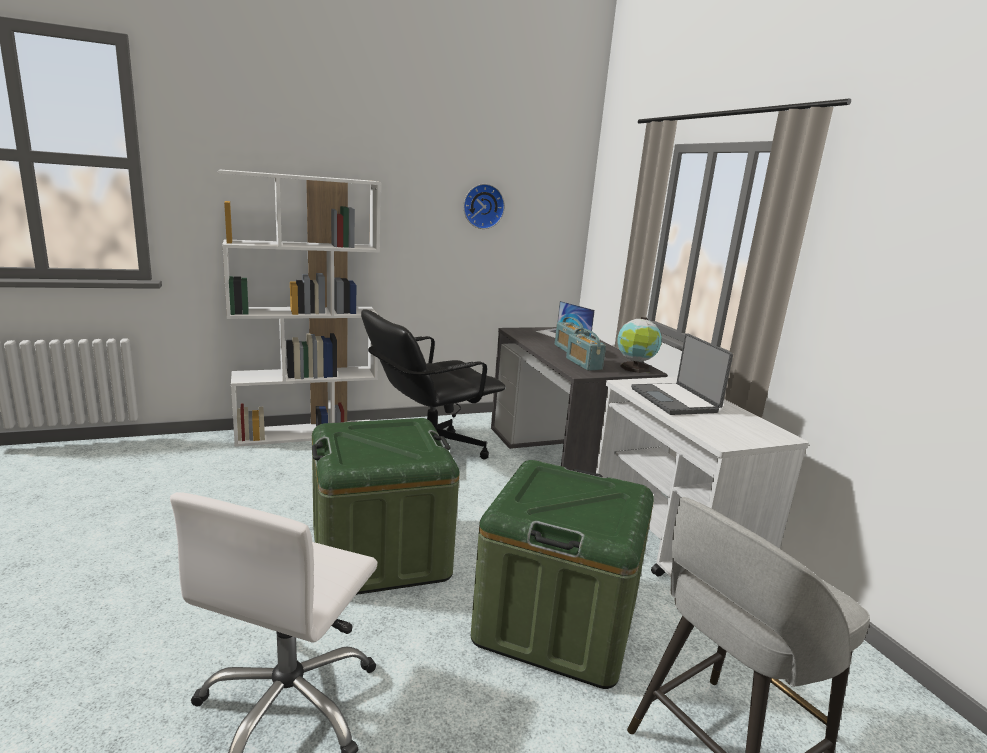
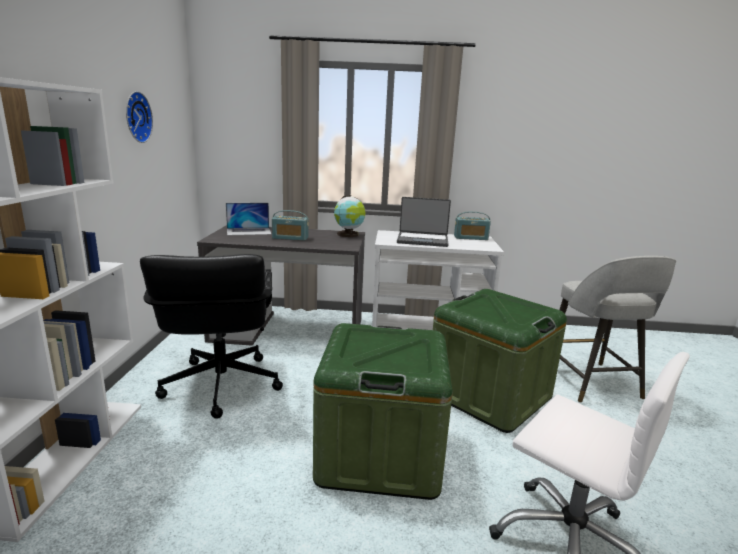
camera: 65 degrees left, 0 degrees up
radio [566,328,606,371] -> radio moved to [454,212,491,240]

